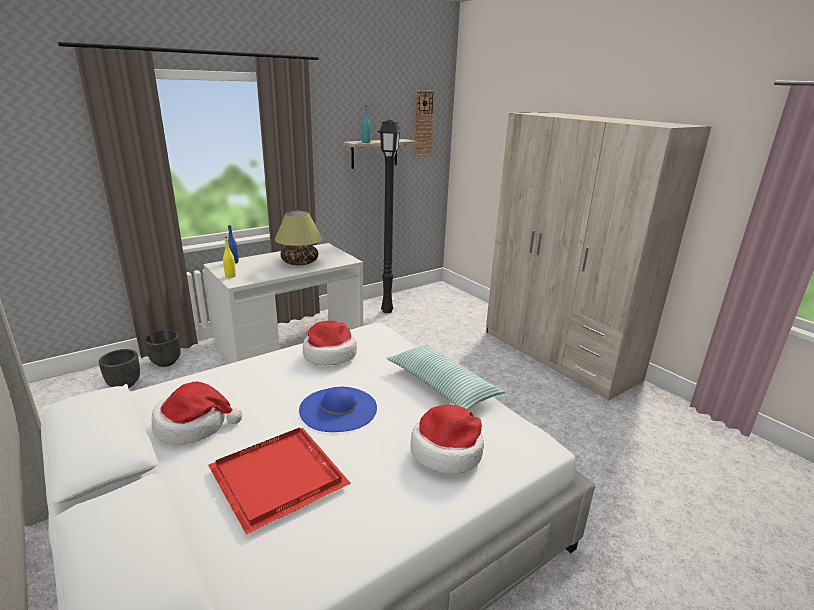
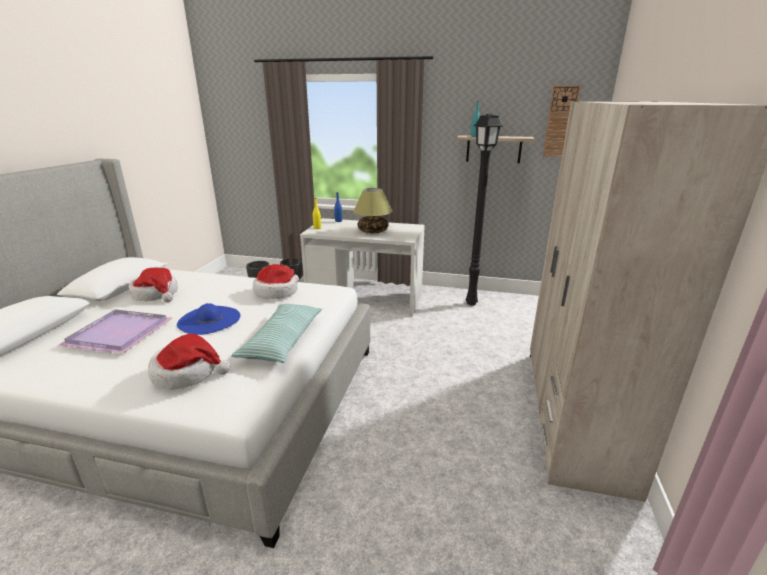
camera: 50 degrees right, 0 degrees up
red tray [208,427,351,535] -> purple tray [59,310,172,354]

